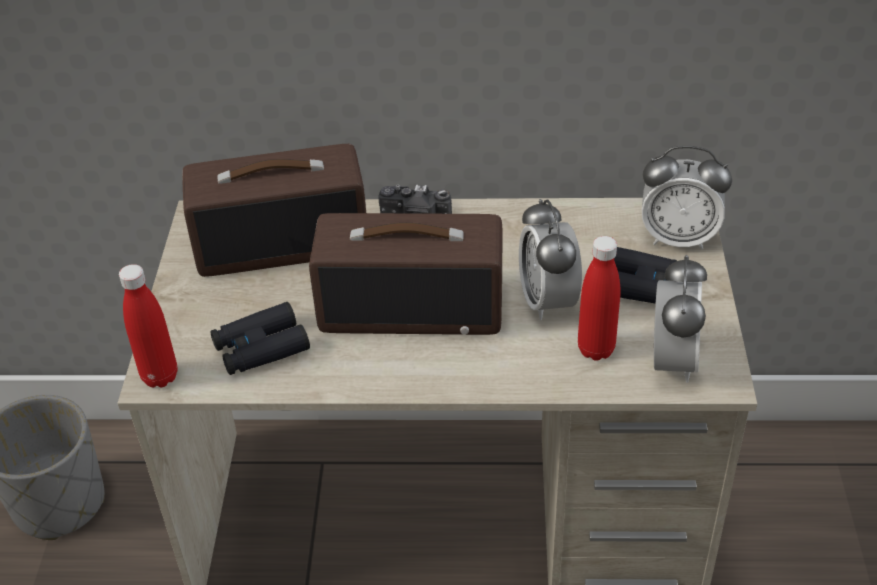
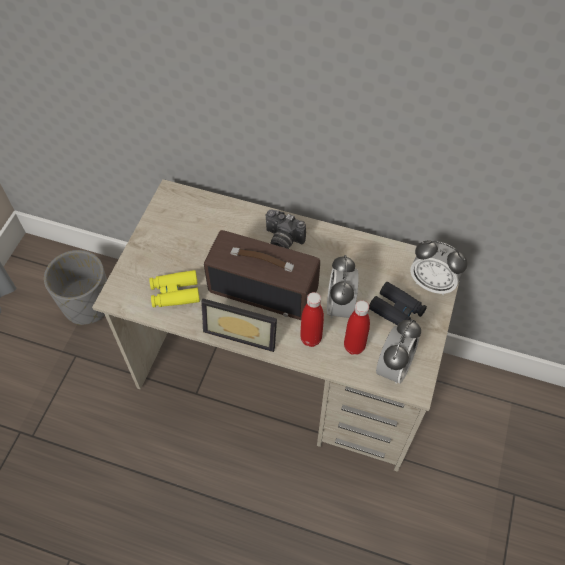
camera: 15 degrees right, 15 degrees up
red bottle [119,264,178,388] -> red bottle moved to [300,292,324,347]
radio [182,144,366,277] -> none
black binoculars [210,302,310,375] -> yellow binoculars [150,270,200,308]
none -> picture frame [201,298,277,352]

